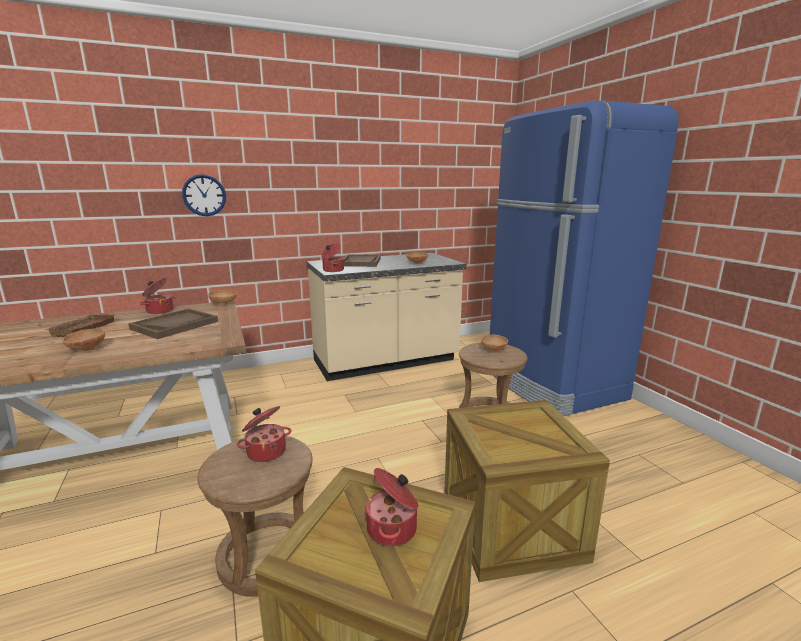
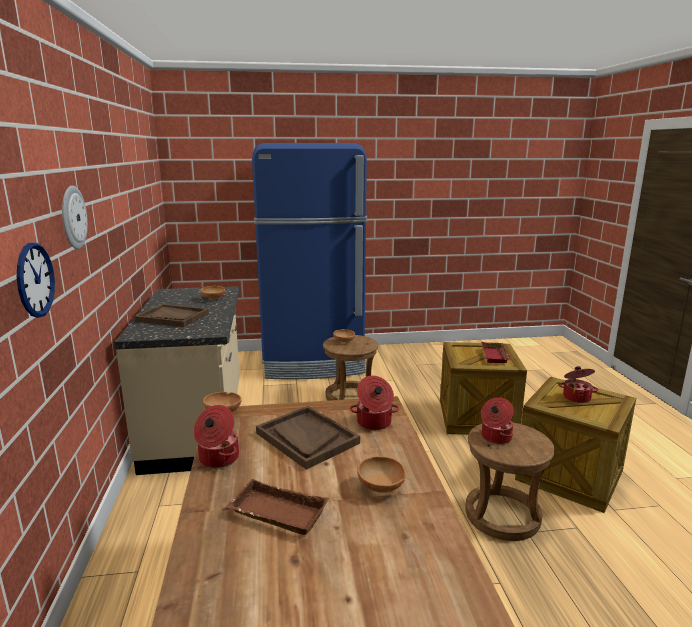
camera: 75 degrees left, 0 degrees up
cooking pot [321,242,345,272] -> cooking pot moved to [350,376,399,430]
none -> wall clock [62,186,88,249]
none -> red tray [481,342,511,363]

